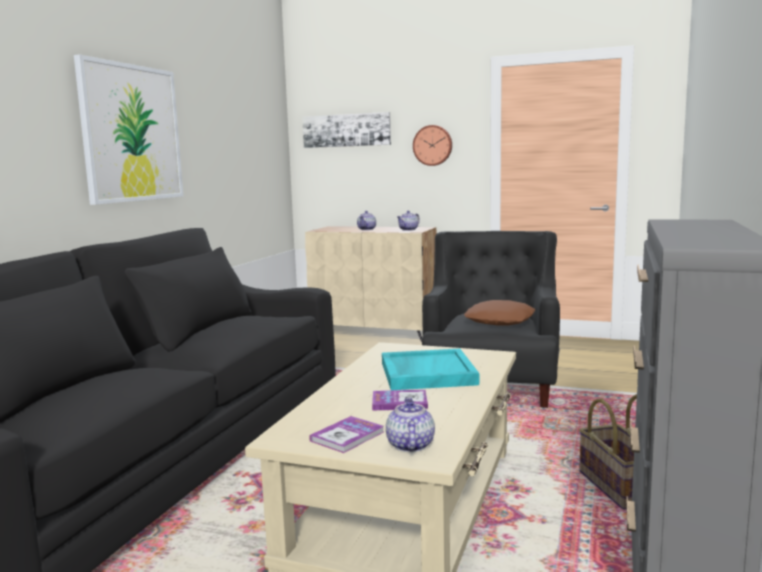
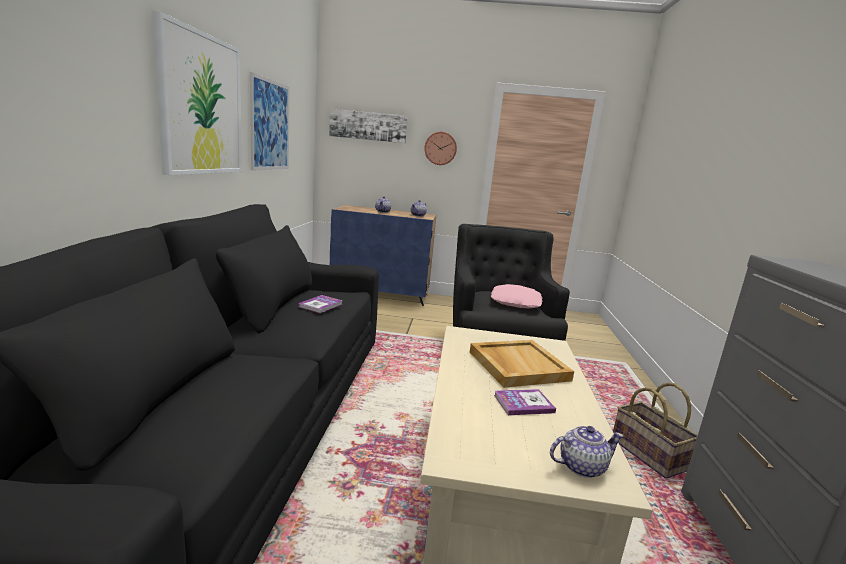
camera: 15 degrees left, 5 degrees up
beige cabinet [305,226,436,342] -> blue cabinet [330,205,436,306]
book [309,416,384,453] -> book moved to [298,295,343,313]
turquoise tray [382,349,479,390] -> beige tray [470,340,574,388]
teapot [386,398,435,452] -> teapot turned 90 degrees clockwise [550,426,624,478]
brown pillow [464,300,535,326] -> pink pillow [491,284,543,308]
none -> picture [250,72,290,171]

